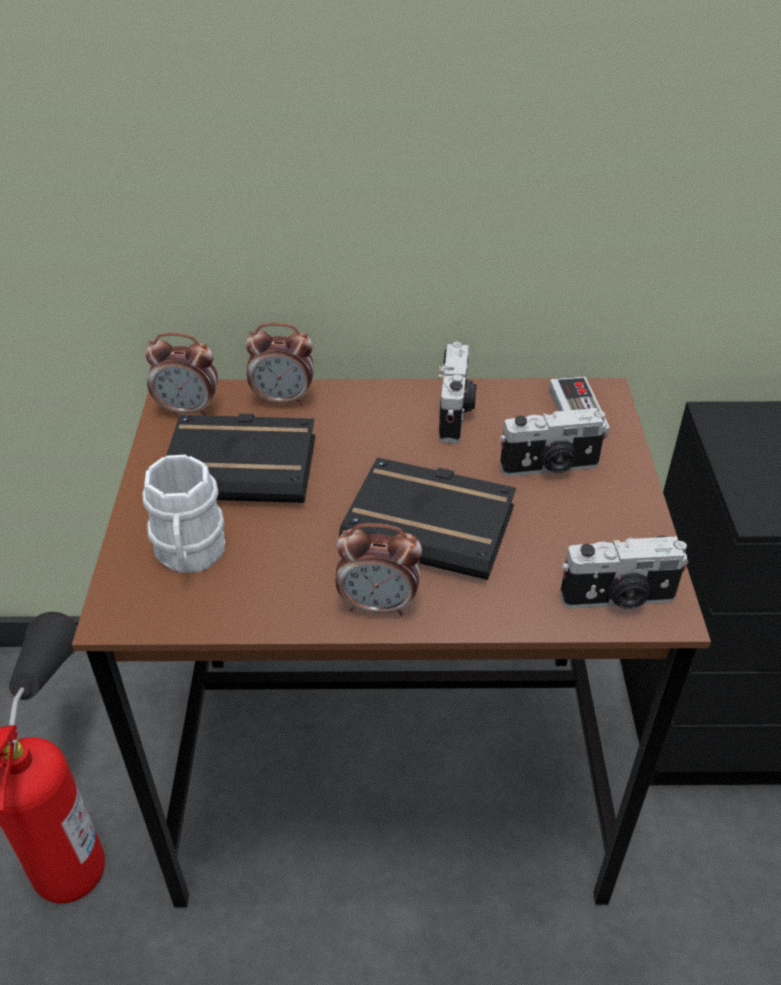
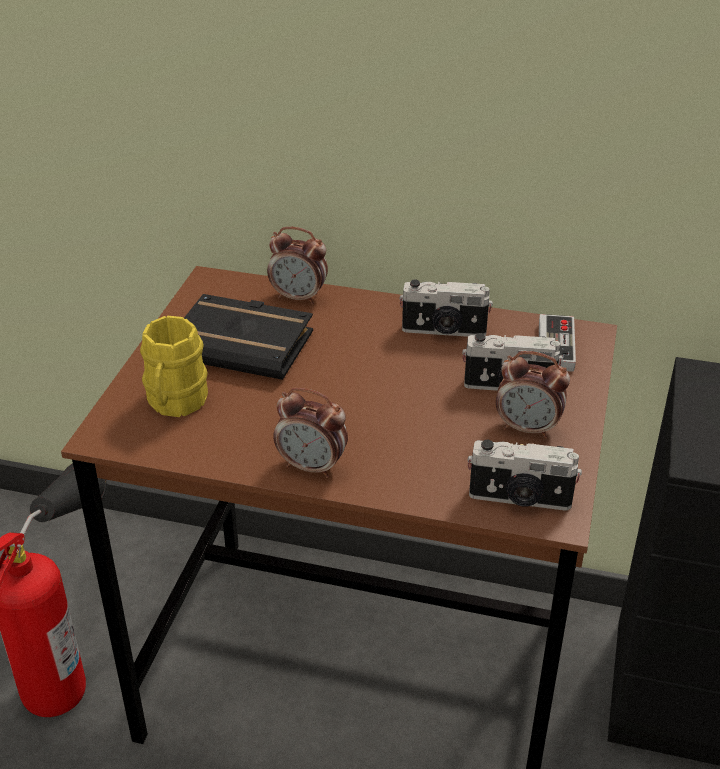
camera: 15 degrees right, 5 degrees down
white mug [142,455,225,573] -> yellow mug [140,316,208,417]
alarm clock [145,333,218,416] -> alarm clock moved to [496,351,570,439]
black book [339,457,516,580] -> none
camera [439,342,477,444] -> camera turned 75 degrees clockwise [399,279,493,337]

